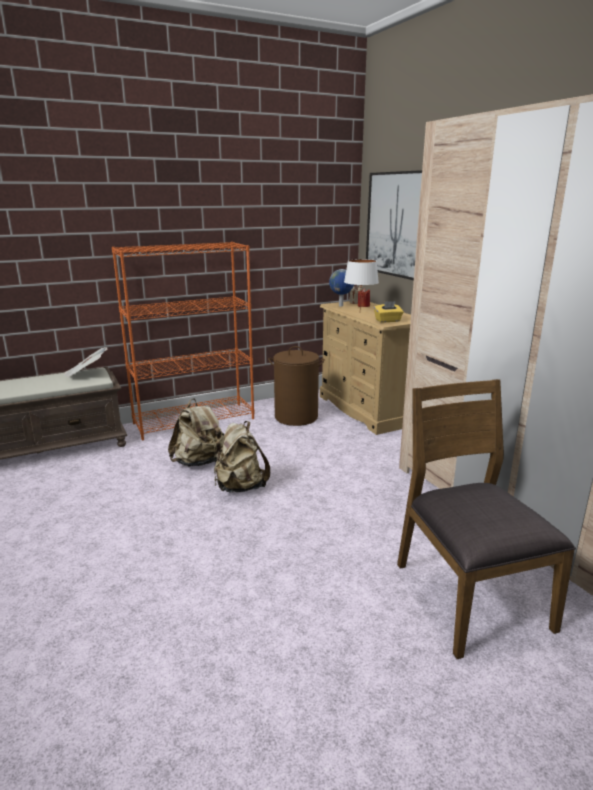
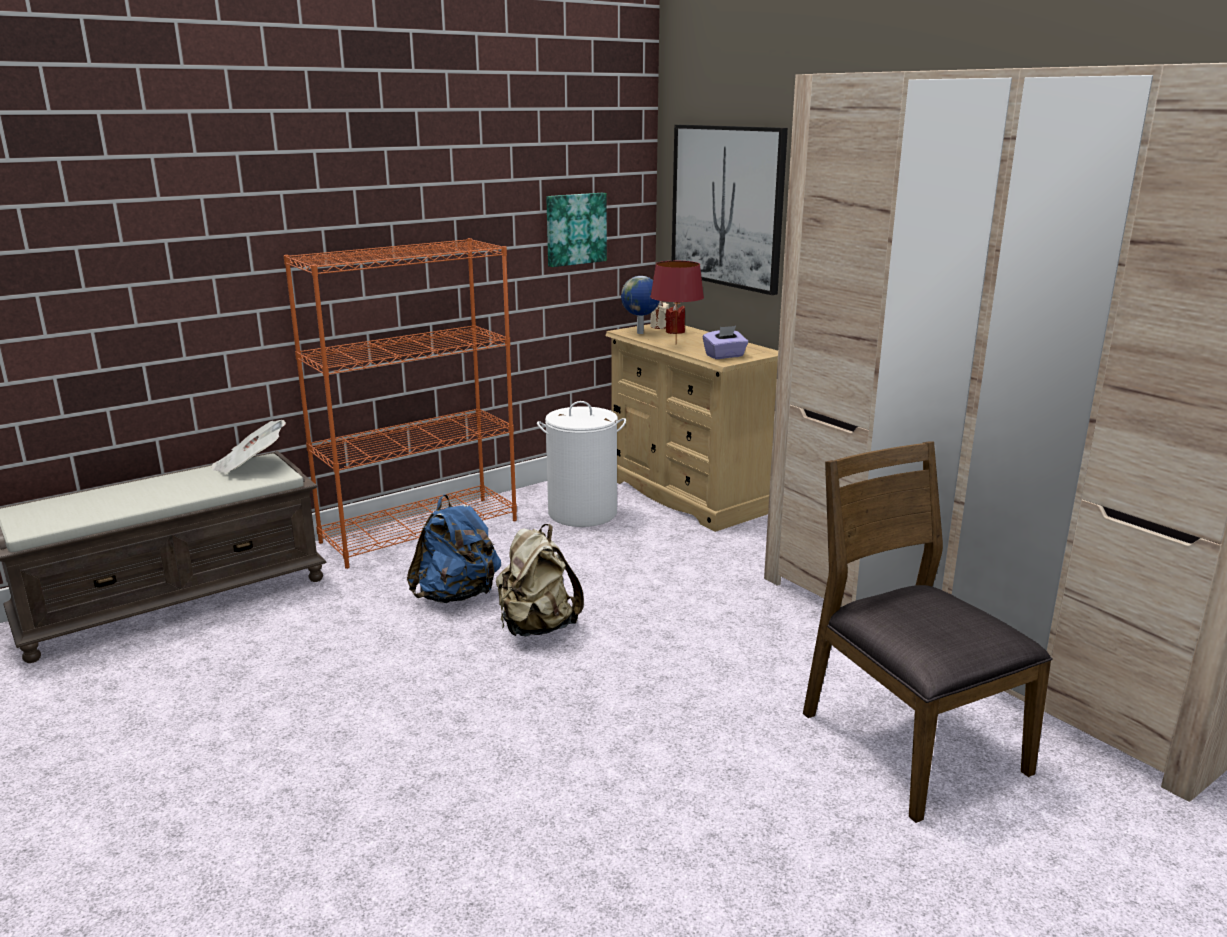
camera: 10 degrees left, 0 degrees up
beige backpack [168,398,224,467] -> blue backpack [407,495,501,603]
brown laundry basket [268,346,325,426] -> white laundry basket [537,401,626,527]
white table lamp [344,259,379,307] -> red table lamp [650,261,704,339]
yellow tissue box [374,301,404,323] -> purple tissue box [703,326,748,359]
none -> picture [546,193,607,267]

